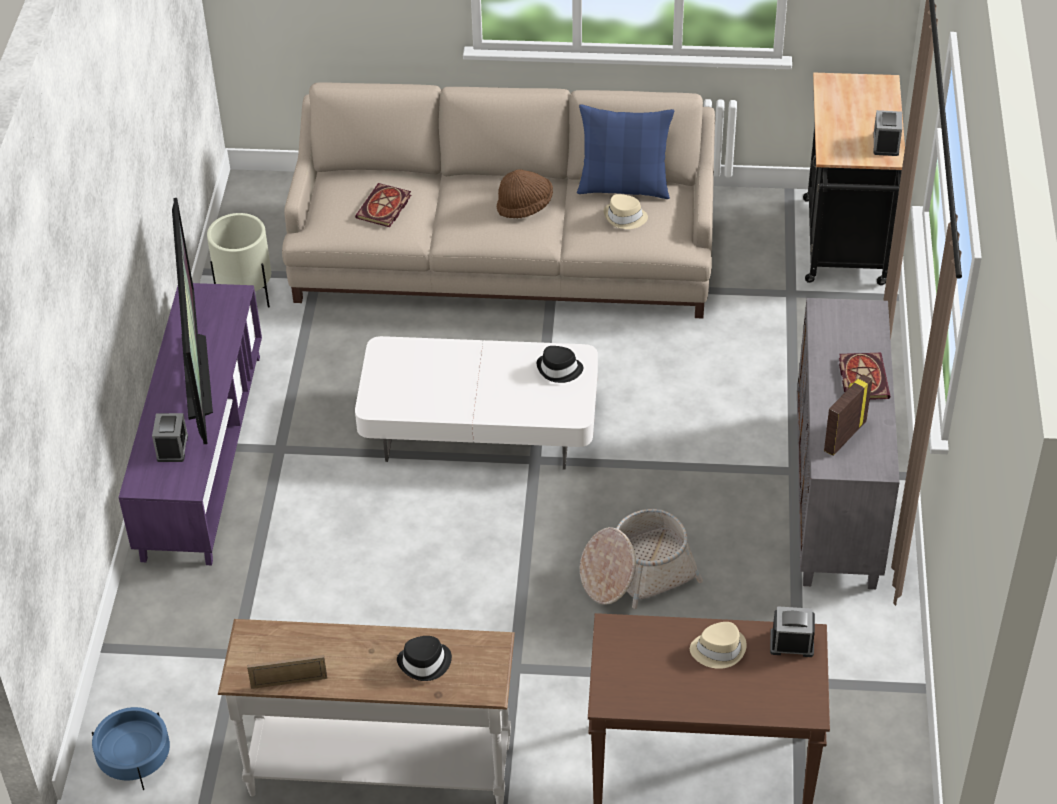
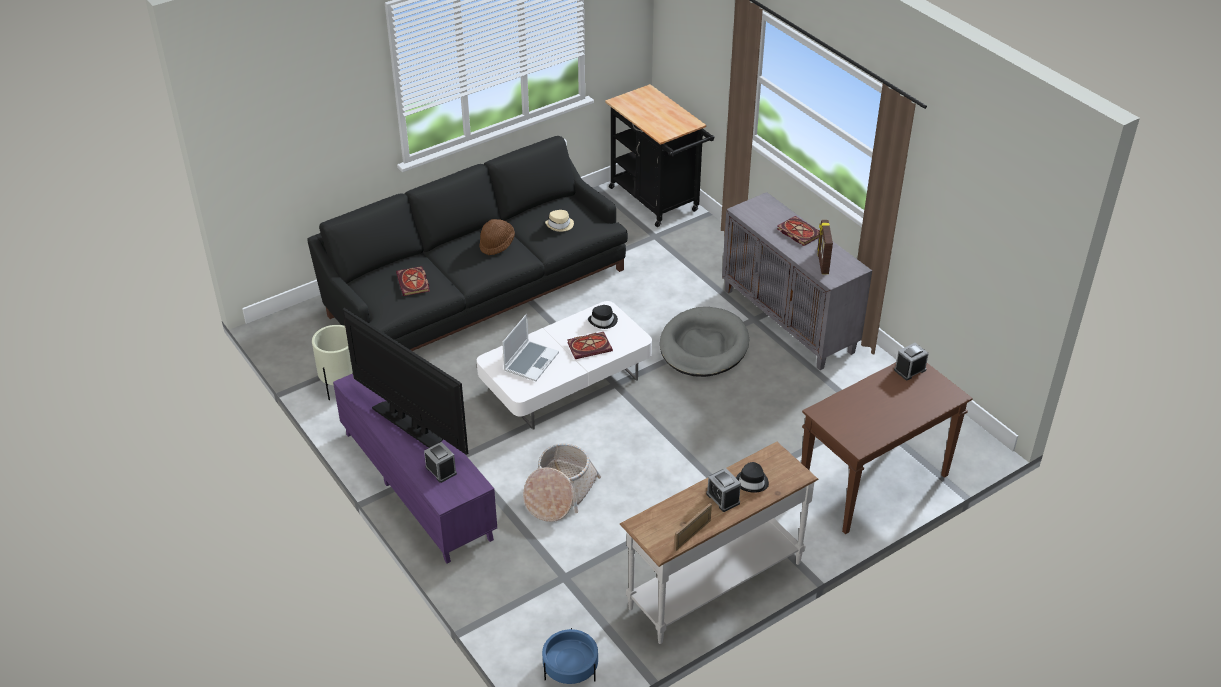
camera: 40 degrees left, 5 degrees down
beige sofa [282,82,715,318] -> black sofa [307,136,628,351]
blue pillow [577,104,674,199] -> none
basket [580,509,703,609] -> basket moved to [523,444,601,522]
beige hat [690,622,747,669] -> none
alarm clock [873,110,902,156] -> alarm clock moved to [706,468,741,512]
none -> laptop [502,314,559,381]
none -> book [567,332,613,359]
none -> grey dog bed [660,307,749,377]

